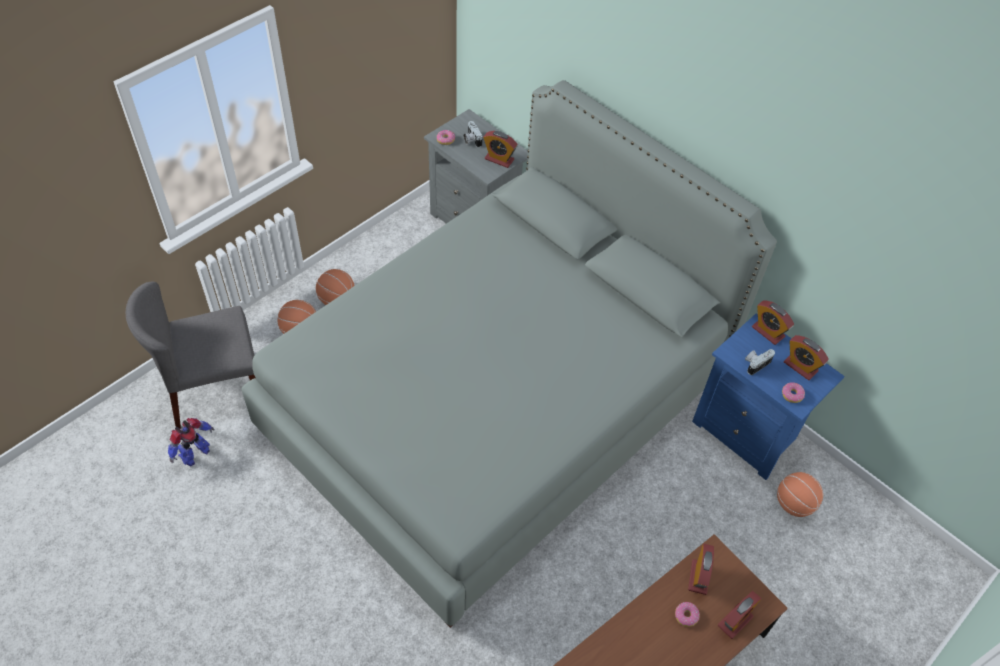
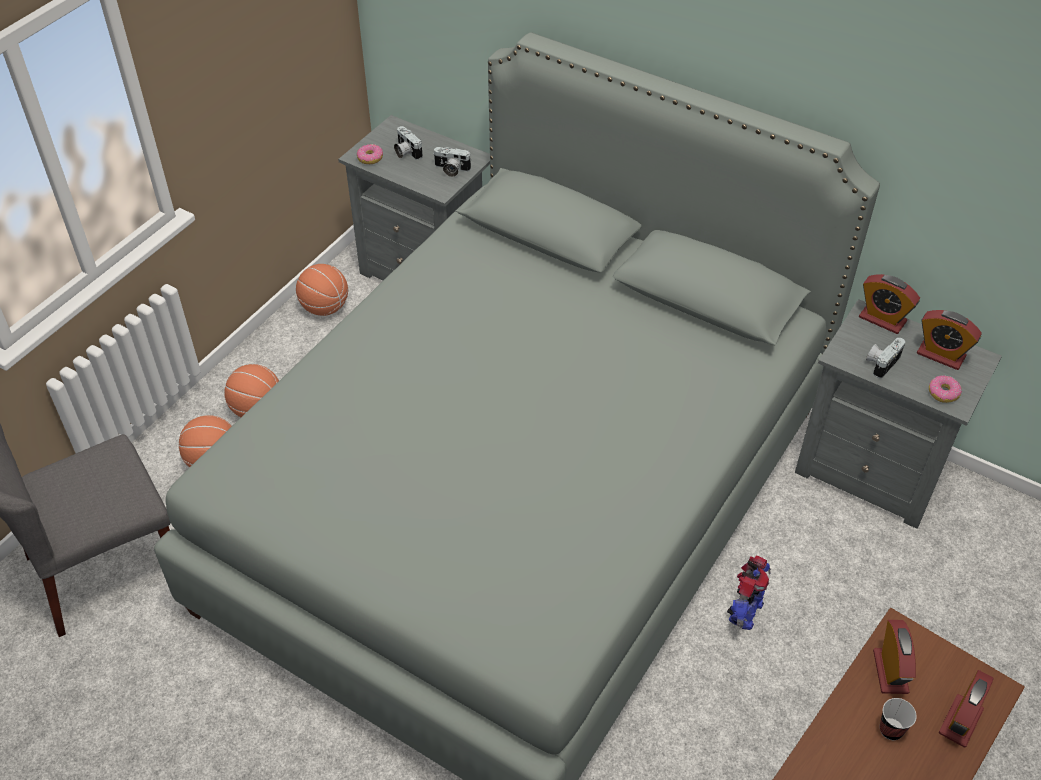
camera: 10 degrees left, 5 degrees down
toy robot [168,418,215,466] -> toy robot moved to [727,555,771,630]
alarm clock [483,131,518,168] -> camera [434,147,472,177]
donut [675,602,700,627] -> cup [879,698,917,740]
blue nightstand [692,313,845,480] -> grey nightstand [795,299,1002,529]
basketball [777,472,823,517] -> basketball moved to [296,264,348,316]

